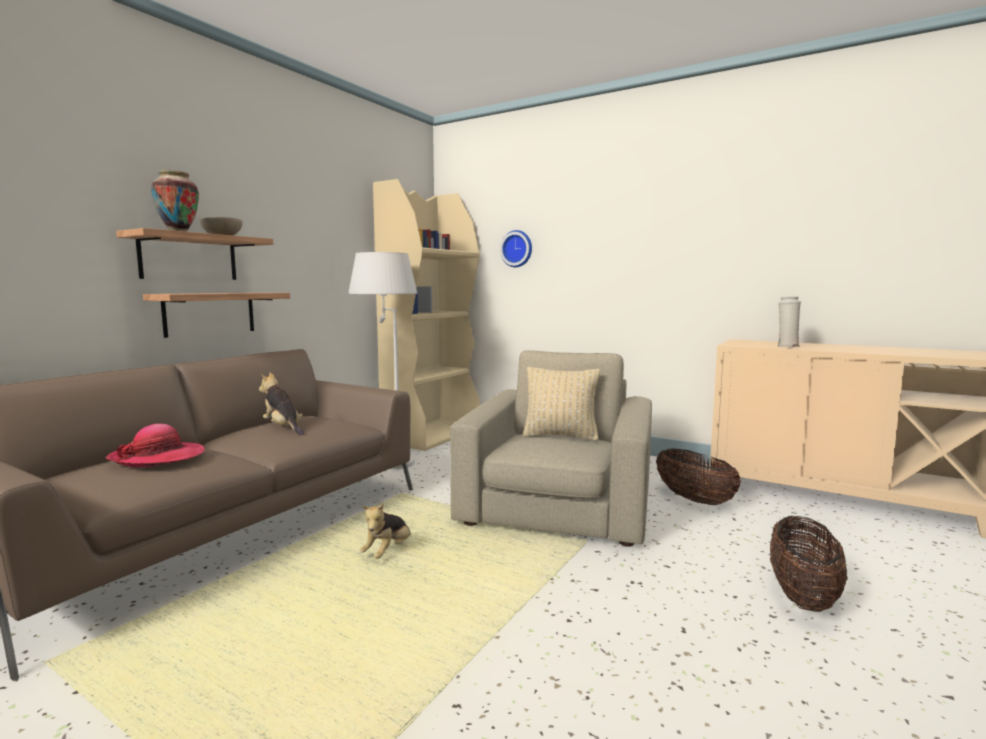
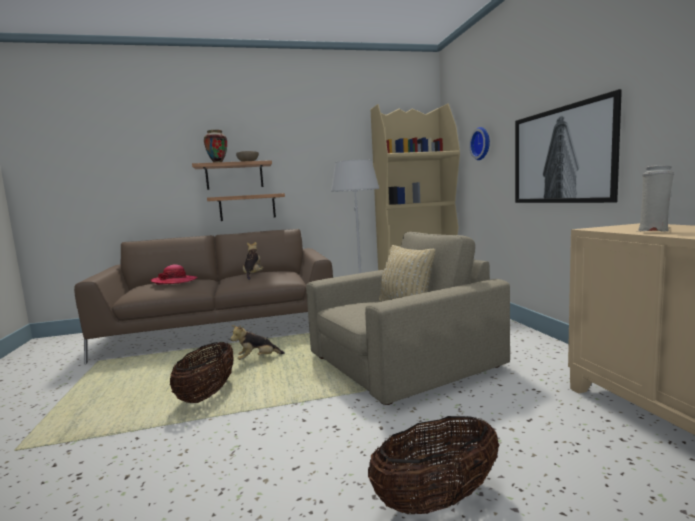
camera: 45 degrees right, 0 degrees up
basket [656,449,741,505] -> basket moved to [170,342,234,403]
none -> picture [515,89,622,203]

